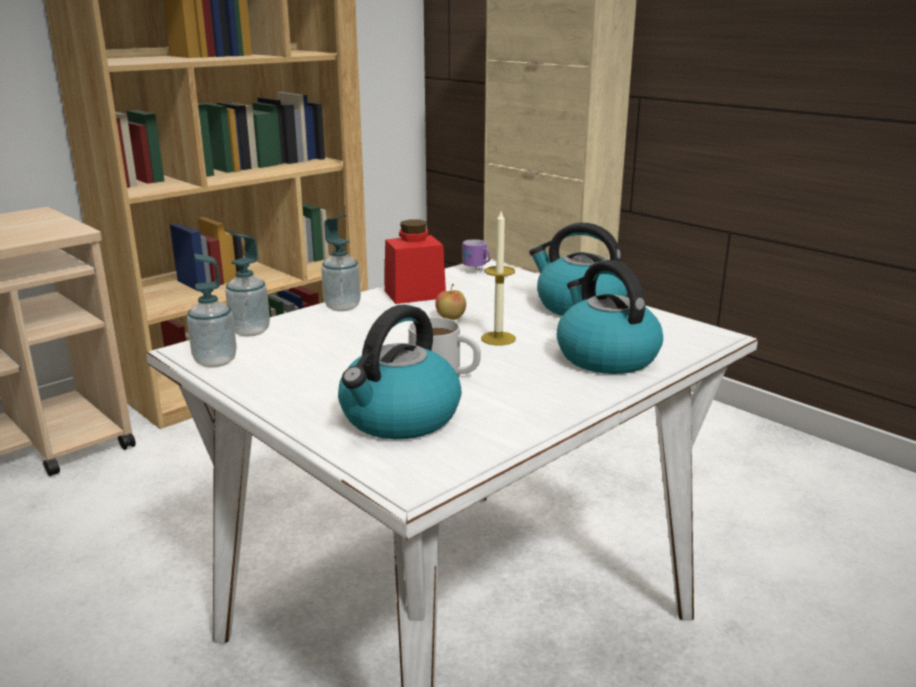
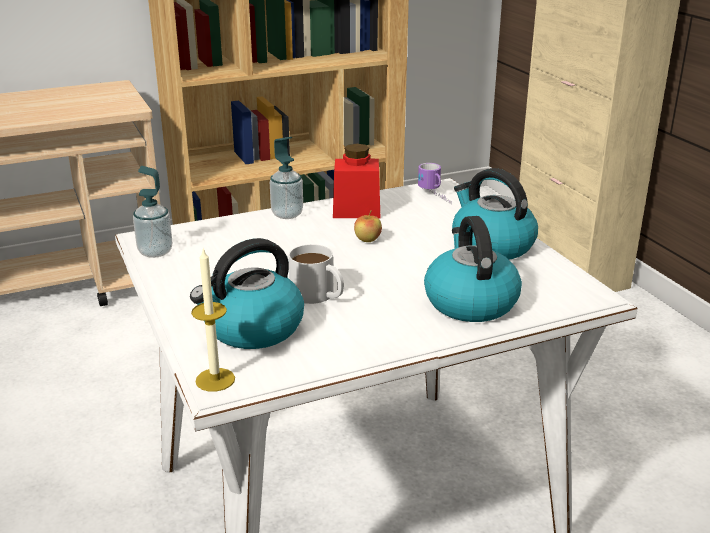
camera: 20 degrees right, 5 degrees up
soap dispenser [225,233,270,337] -> none
candle [481,211,516,345] -> candle moved to [191,247,235,392]

